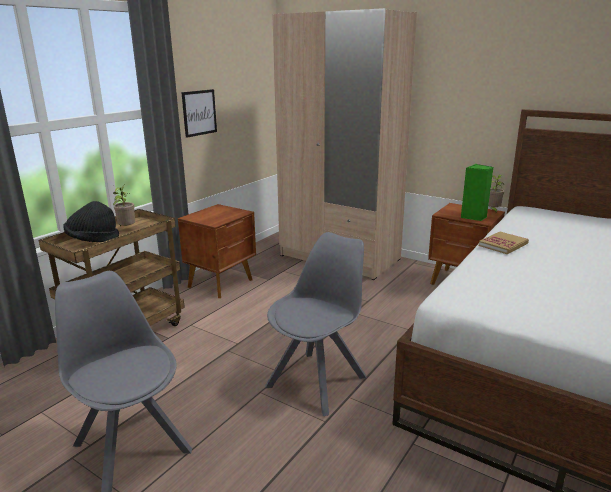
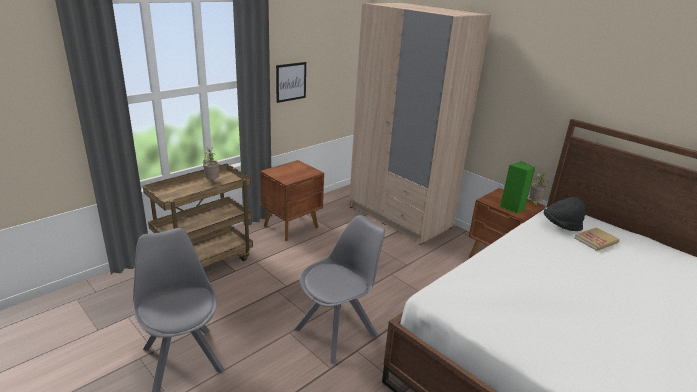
camera: 10 degrees right, 5 degrees up
black hat [64,201,119,242] -> black hat moved to [543,197,585,231]
book [479,232,529,254] -> book moved to [574,227,620,251]

